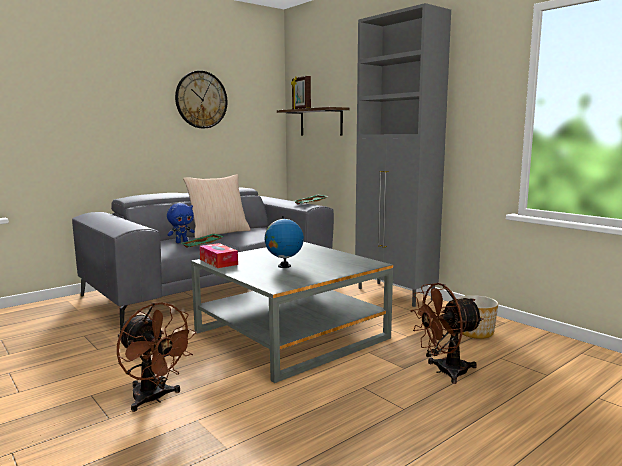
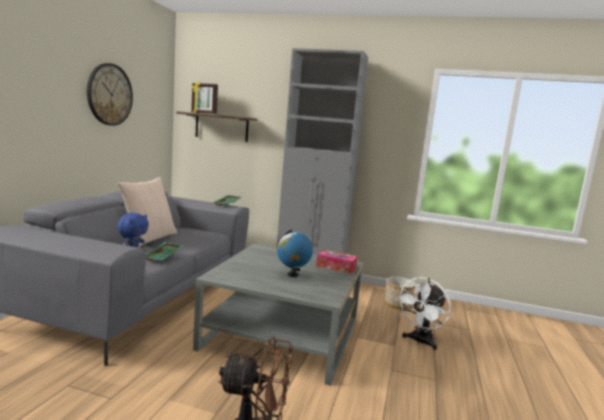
camera: 35 degrees left, 0 degrees up
tissue box [199,243,238,268] -> tissue box moved to [316,250,358,274]
brown fan [410,283,483,384] -> white fan [395,277,451,350]

